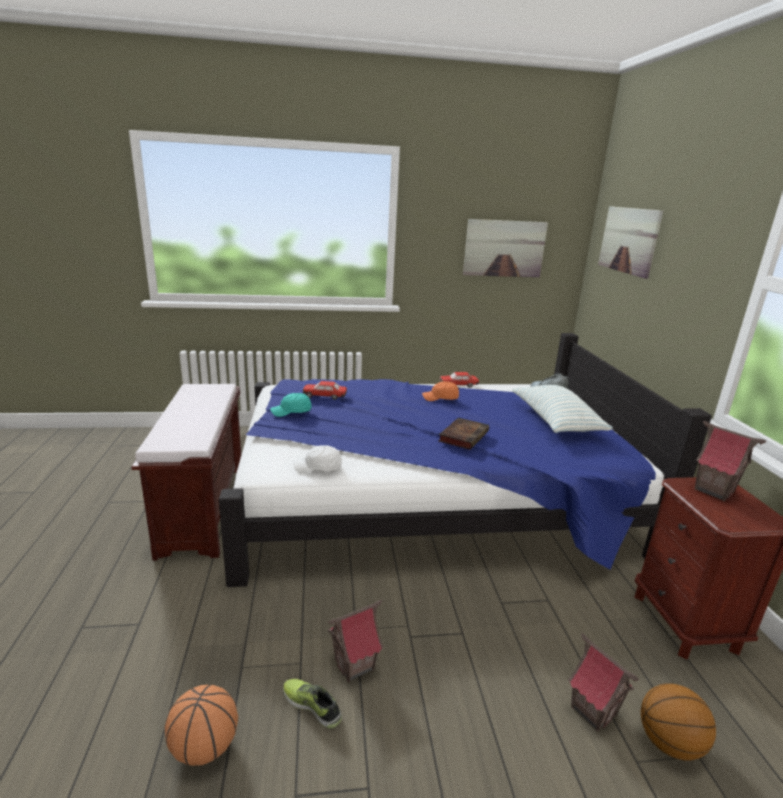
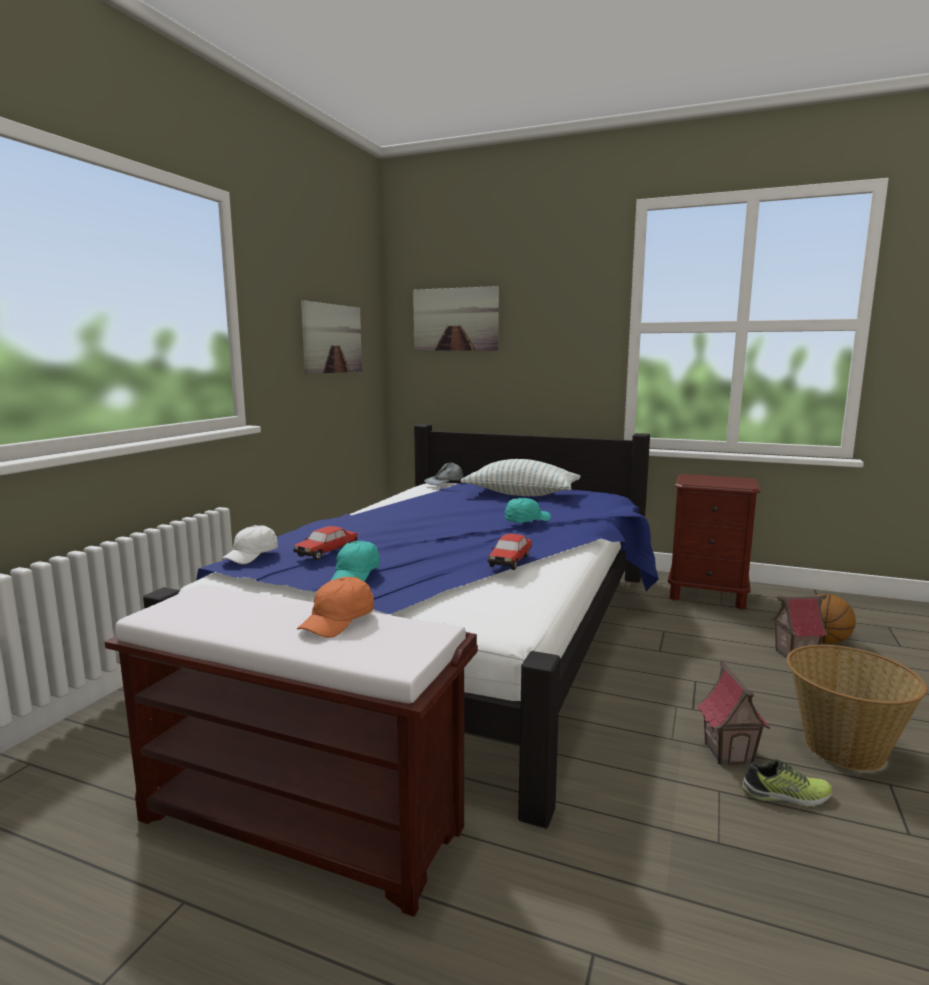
camera: 60 degrees left, 10 degrees down
basketball [165,685,238,766] -> none
shoe [283,679,342,729] -> shoe turned 150 degrees counterclockwise [742,760,832,807]
white cap [293,445,342,473] -> white cap moved to [221,525,278,564]
orange cap [422,381,459,401] -> orange cap moved to [297,577,374,638]
book [439,418,489,450] -> turquoise cap [505,498,551,523]
toy car [440,372,479,388] -> toy car moved to [488,534,532,570]
toy house [695,421,766,501] -> none
none -> basket [786,645,927,771]

